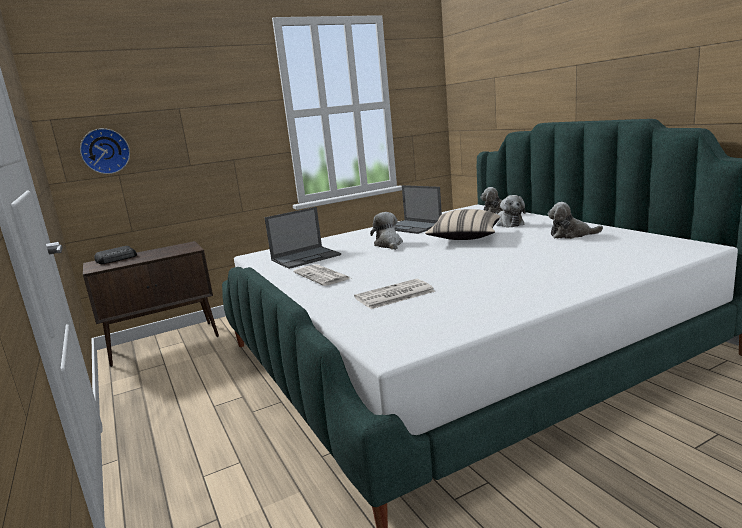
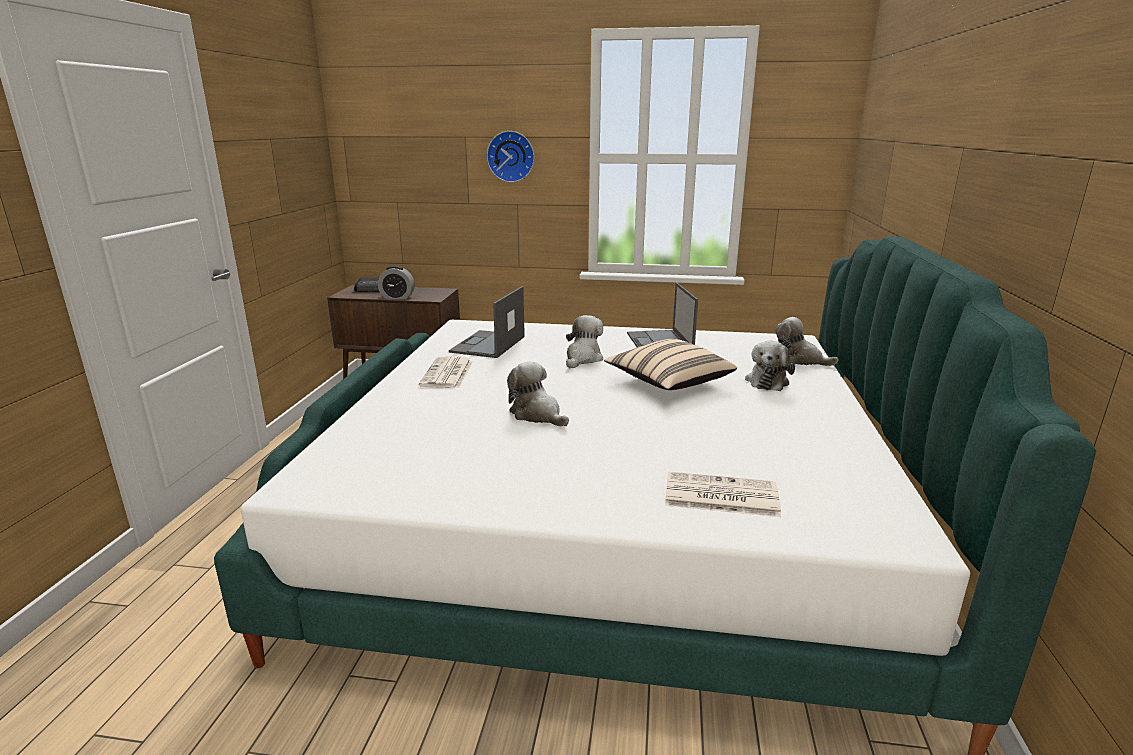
camera: 35 degrees right, 5 degrees up
wall clock [80,128,130,174] -> wall clock moved to [487,131,534,182]
laptop [264,207,341,269] -> laptop turned 105 degrees clockwise [449,286,525,358]
newspaper [354,279,435,309] -> newspaper moved to [665,472,781,517]
plush toy [548,202,603,239] -> plush toy moved to [507,361,569,427]
none -> alarm clock [378,266,415,299]

